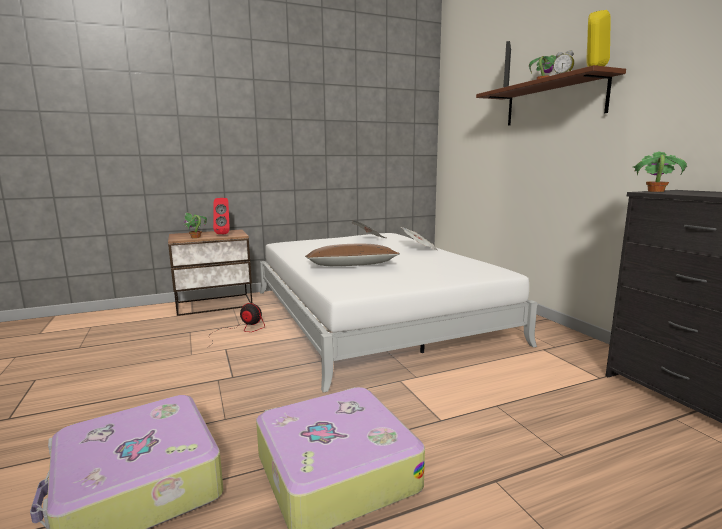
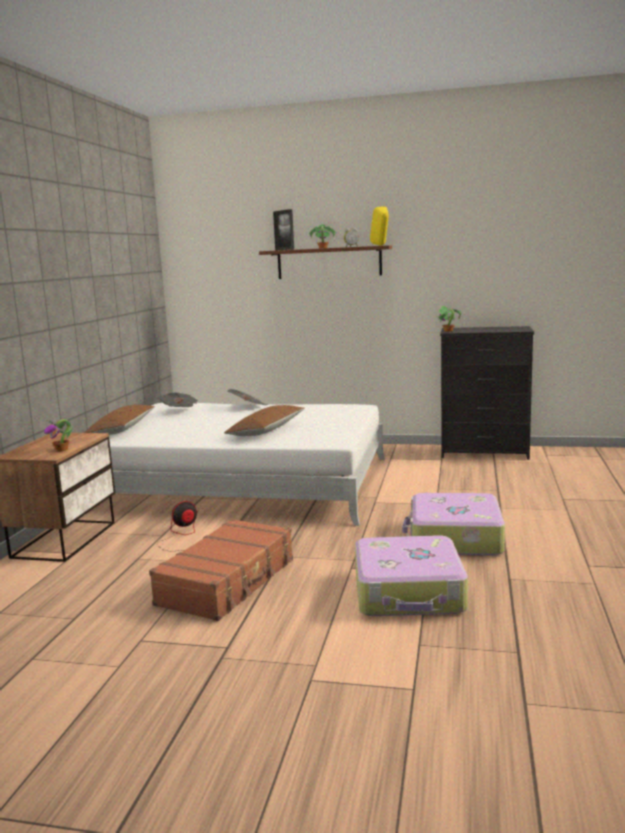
camera: 55 degrees left, 0 degrees up
red speaker [213,198,230,234] -> none
none -> brown pillow [84,405,155,435]
none -> brown suitcase [149,519,293,621]

